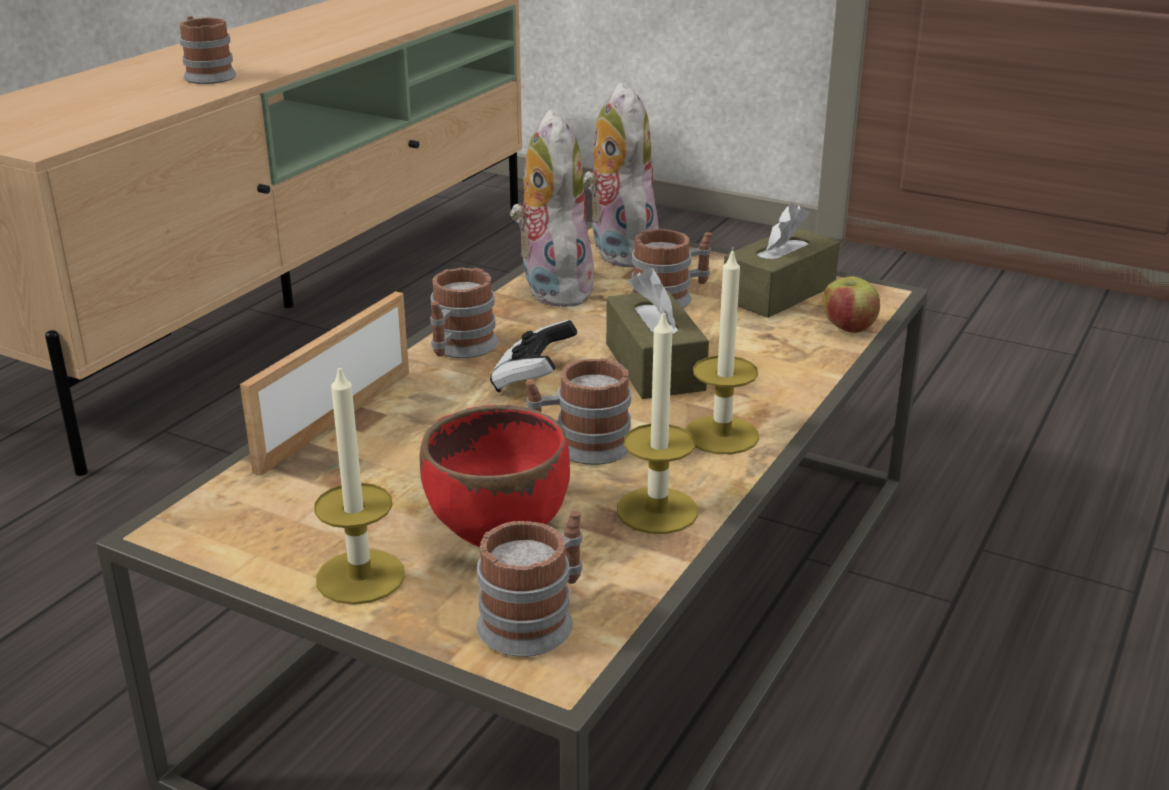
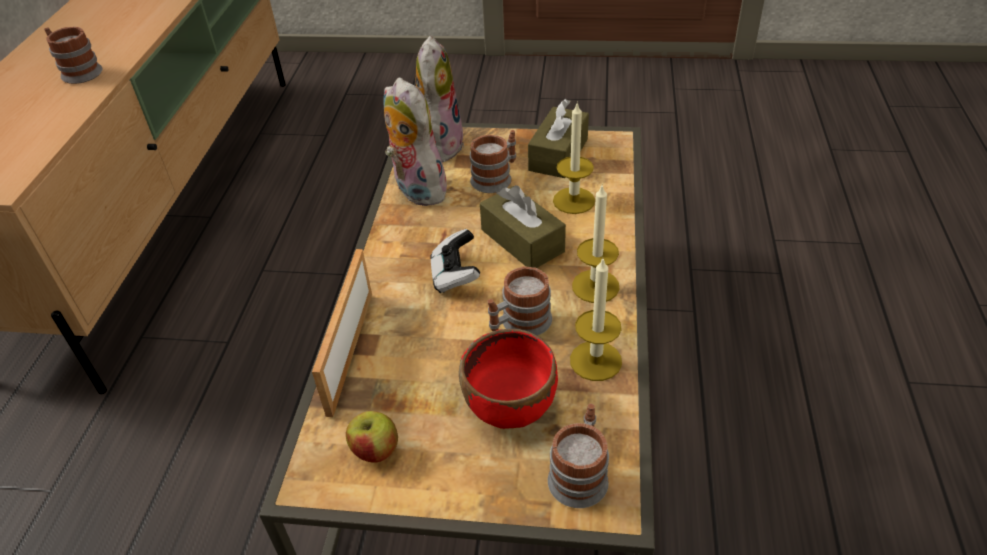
camera: 20 degrees left, 15 degrees up
candle [314,363,405,605] -> candle moved to [553,101,595,214]
mug [430,268,498,358] -> none
plush toy [583,83,659,268] -> plush toy turned 45 degrees clockwise [416,36,464,162]
apple [822,276,880,333] -> apple moved to [346,411,398,463]

